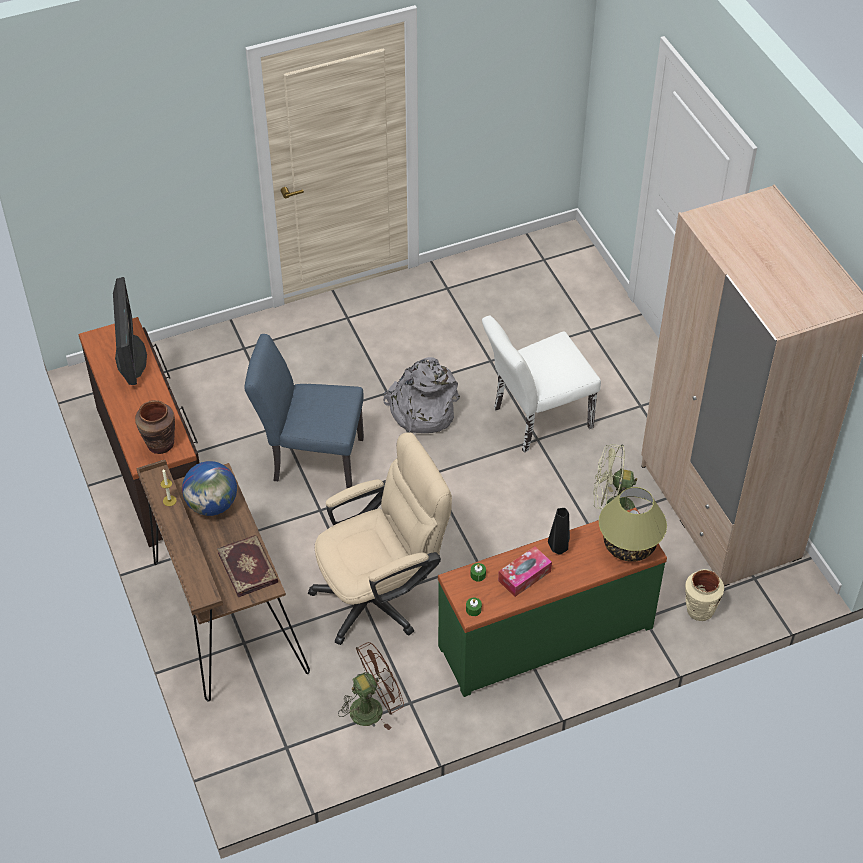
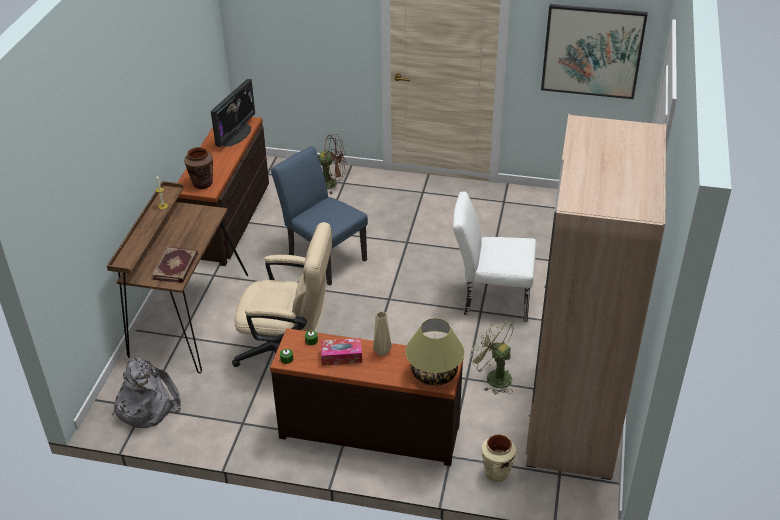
camera: 35 degrees right, 10 degrees down
globe [182,461,237,516] -> none
brown fan [338,642,404,730] -> brown fan moved to [318,135,346,194]
grey backpack [383,357,460,433] -> grey backpack moved to [112,358,181,428]
green dresser [438,508,667,697] -> brown dresser [270,328,464,466]
black vase [548,508,570,555] -> beige vase [373,311,392,356]
none -> picture [541,4,648,99]

